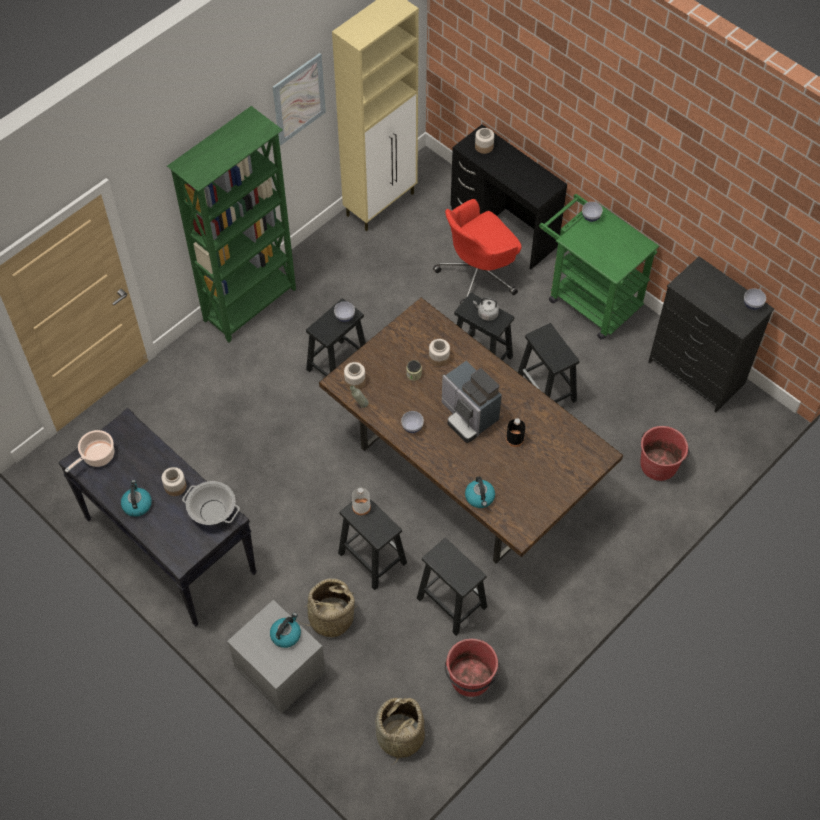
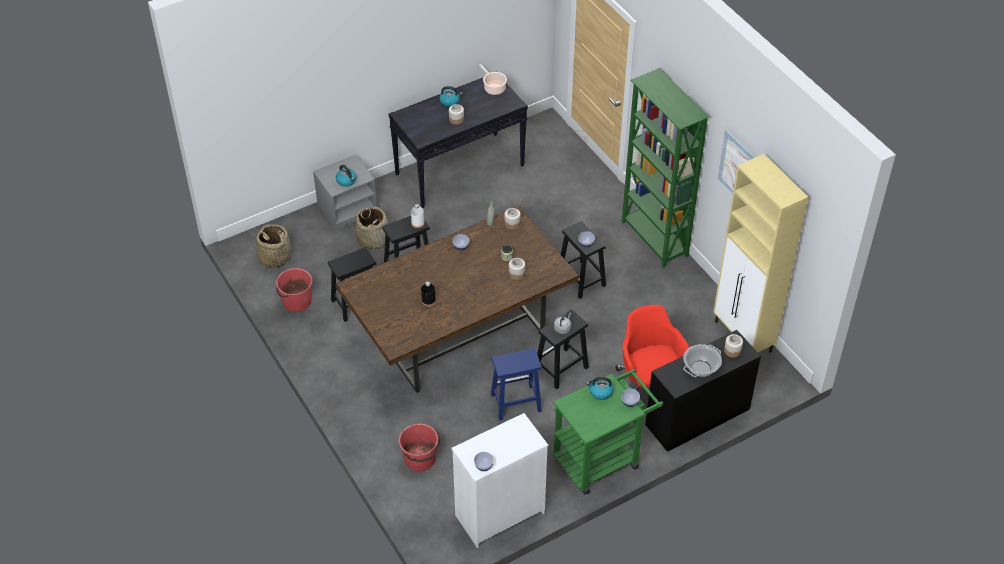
camera: 105 degrees right, 10 degrees down
cooking pot [182,481,240,525] -> cooking pot moved to [683,344,722,377]
coffee machine [442,361,502,443] -> none
kettle [465,477,495,508] -> kettle moved to [586,377,614,400]
black stool [518,323,580,403] -> blue stool [491,348,542,421]
black dresser [648,256,774,412] -> white dresser [452,413,548,548]

